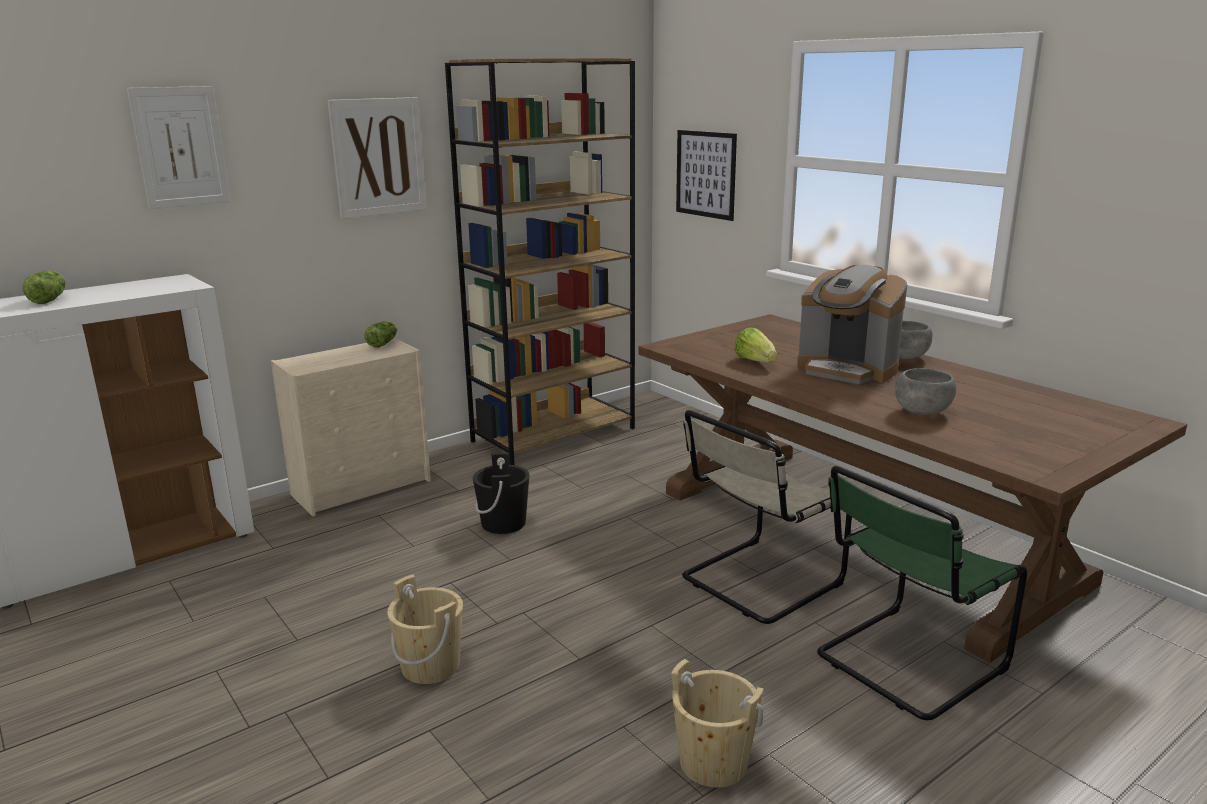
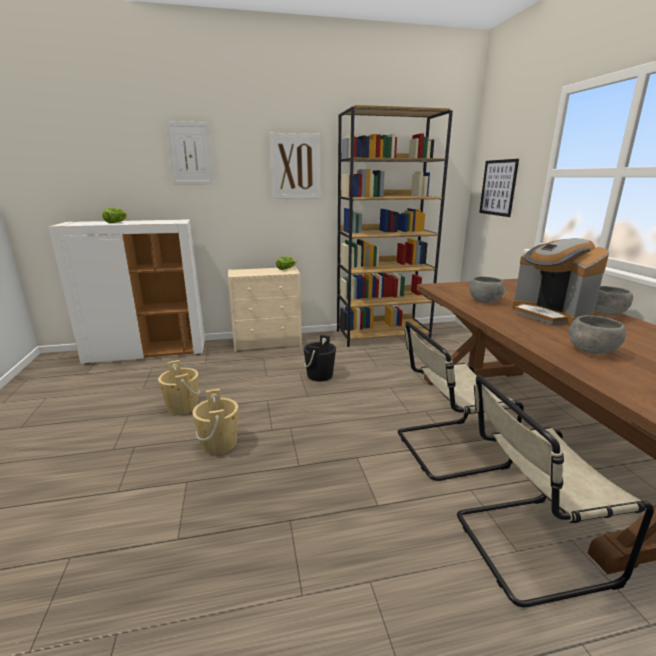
camera: 25 degrees right, 0 degrees up
beige bucket [671,659,763,788] -> beige bucket moved to [158,360,200,415]
lettuce [735,328,777,362] -> grey bowl [469,276,505,303]
green chair [817,466,1027,720] -> beige chair [457,375,654,608]

